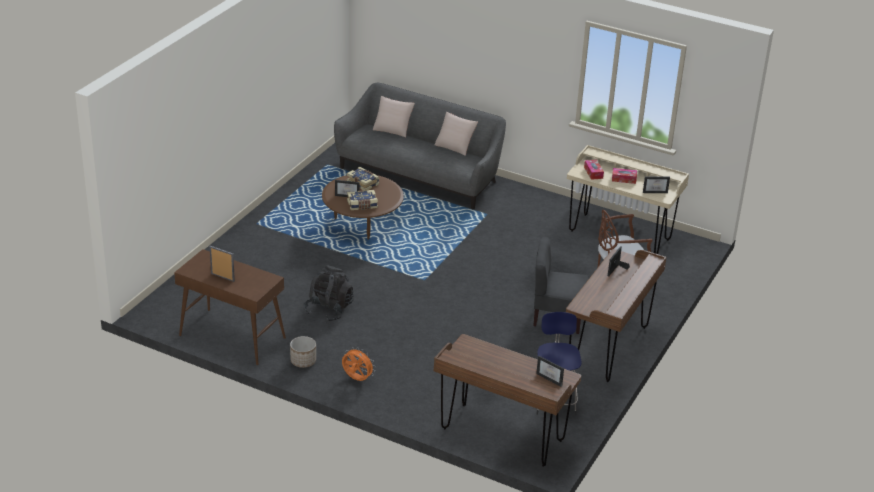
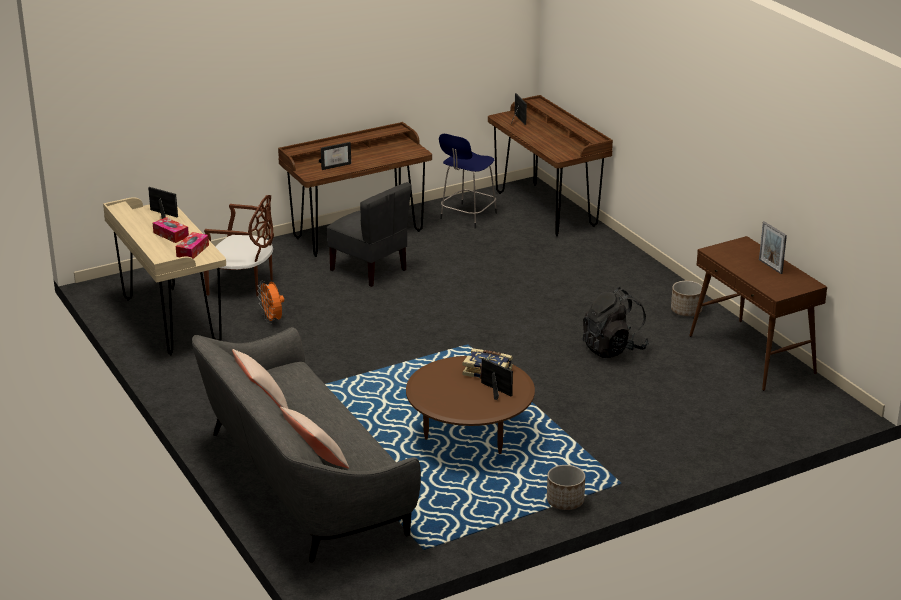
camera: 145 degrees left, 5 degrees down
orange fan [342,347,375,381] -> orange fan moved to [257,280,284,324]
book [346,167,379,191] -> none
none -> planter [547,465,585,510]

